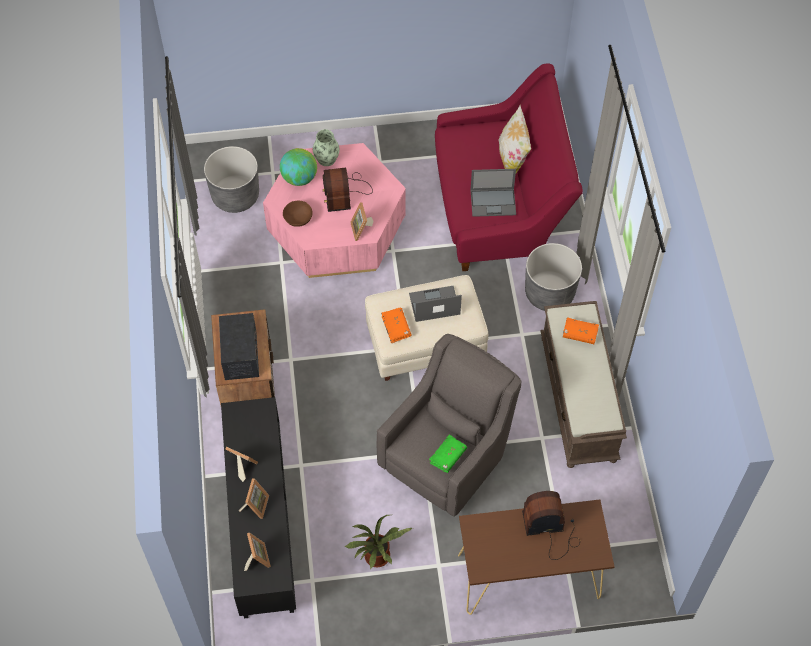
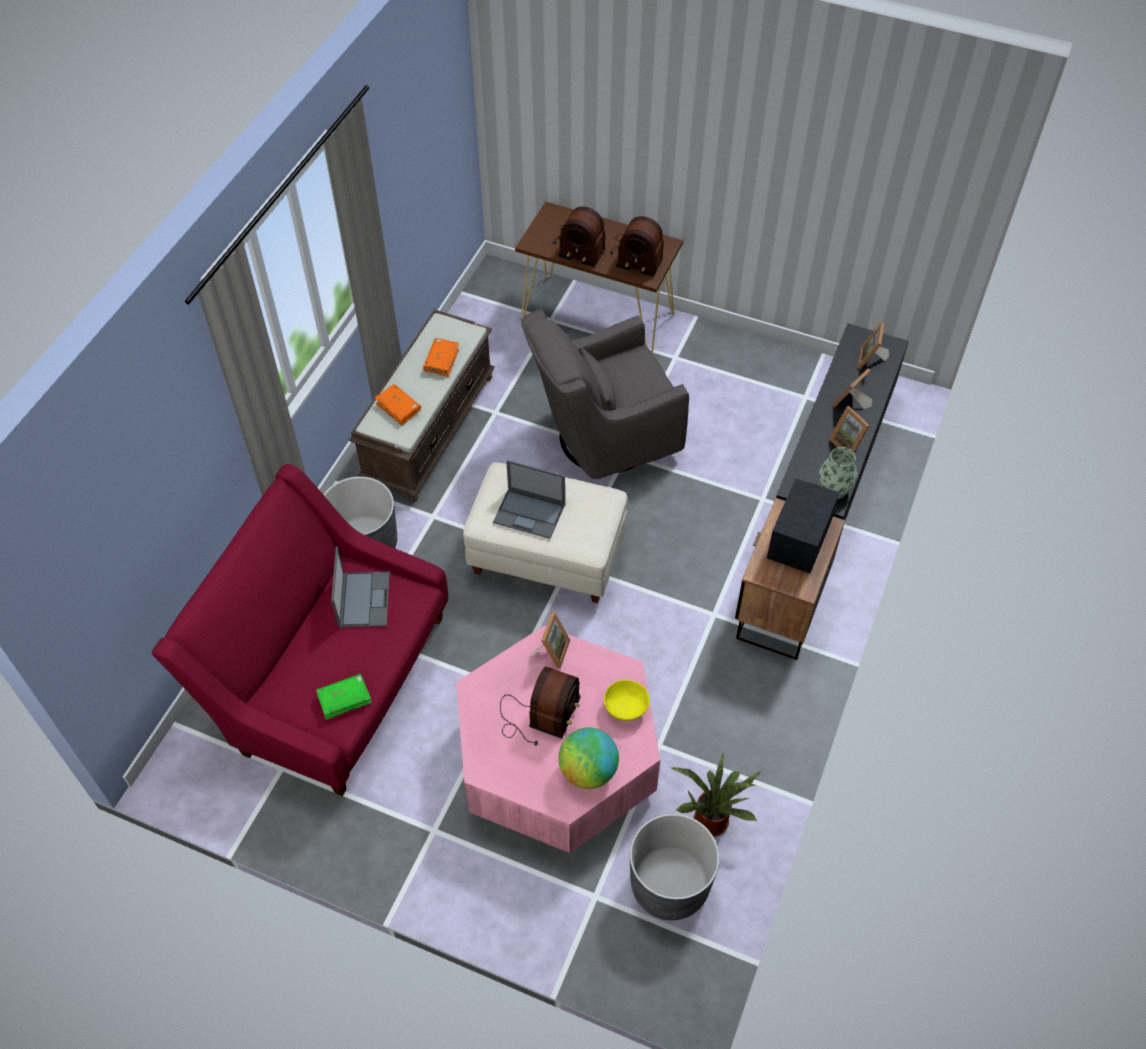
camera: 150 degrees left, 5 degrees down
brown bowl [283,201,313,227] -> yellow bowl [604,680,650,721]
vase [313,129,340,166] -> vase moved to [819,447,857,499]
potted plant [345,515,412,569] -> potted plant moved to [671,752,762,837]
orange book [381,308,411,343] -> orange book moved to [423,338,459,377]
green book [429,435,467,473] -> green book moved to [316,674,371,720]
laptop [471,169,516,217] -> laptop turned 60 degrees clockwise [331,546,390,628]
pillow [499,105,531,173] -> none
none -> radio [610,216,664,277]

